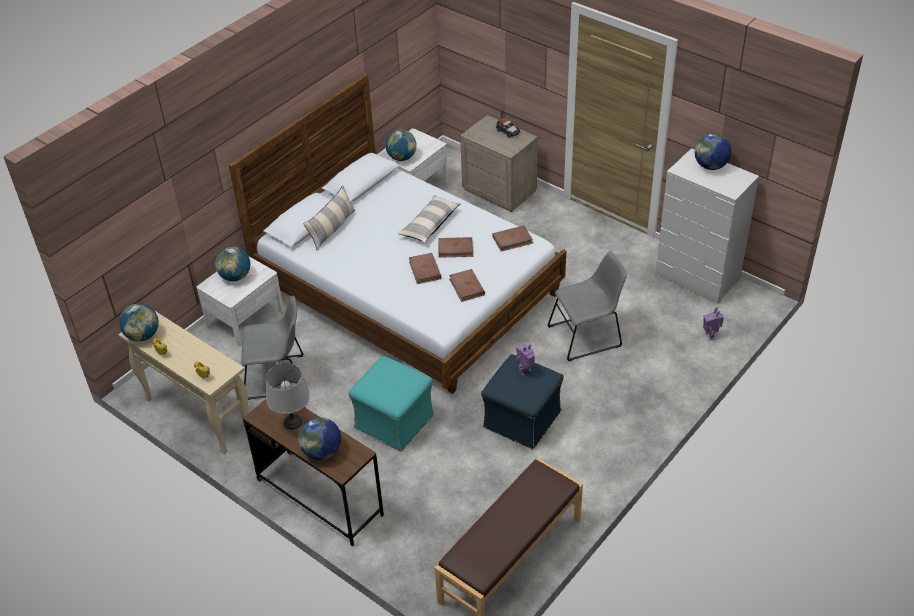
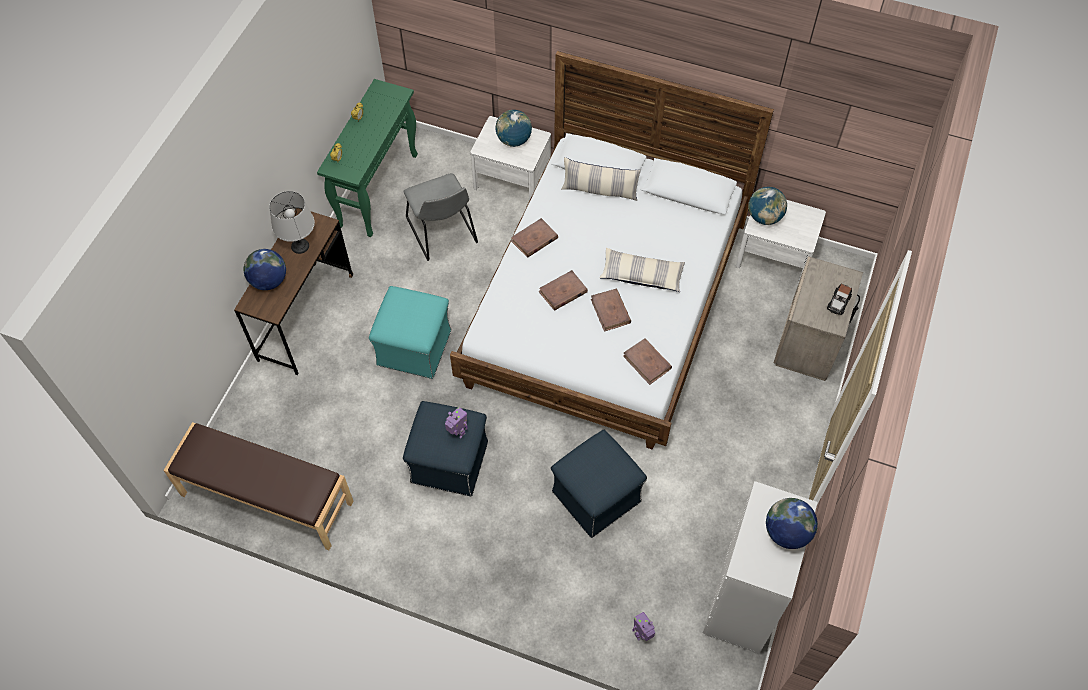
camera: 70 degrees right, 15 degrees up
globe [119,303,159,342] -> none
beige console table [119,310,248,454] -> green console table [317,79,418,237]
brown book [449,269,485,302] -> brown book moved to [511,218,558,257]
grey chair [547,251,627,361] -> blue ottoman [551,430,647,538]

